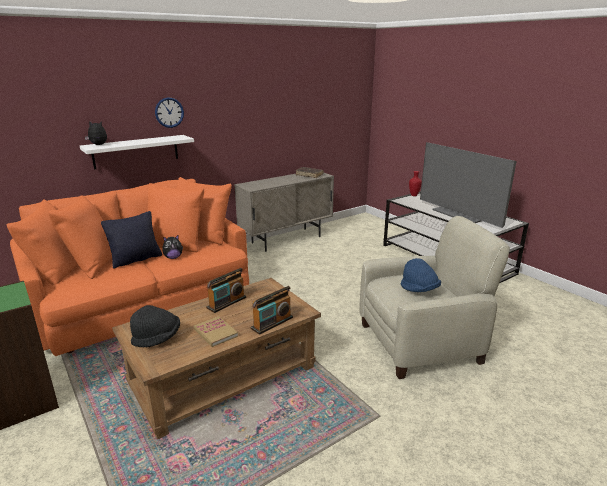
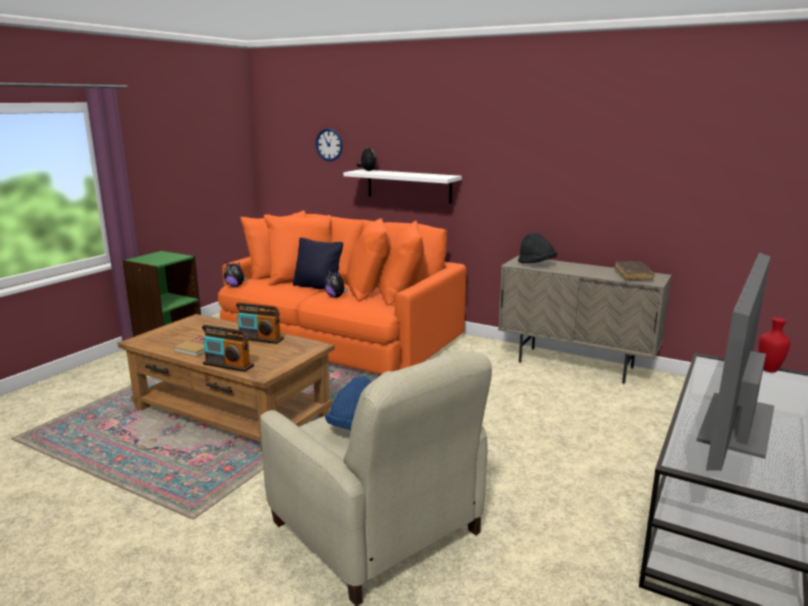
camera: 65 degrees right, 5 degrees down
black hat [130,305,180,348] -> black hat moved to [518,232,557,263]
wall clock [155,97,184,128] -> wall clock moved to [316,128,343,161]
none -> plush toy [224,262,248,287]

